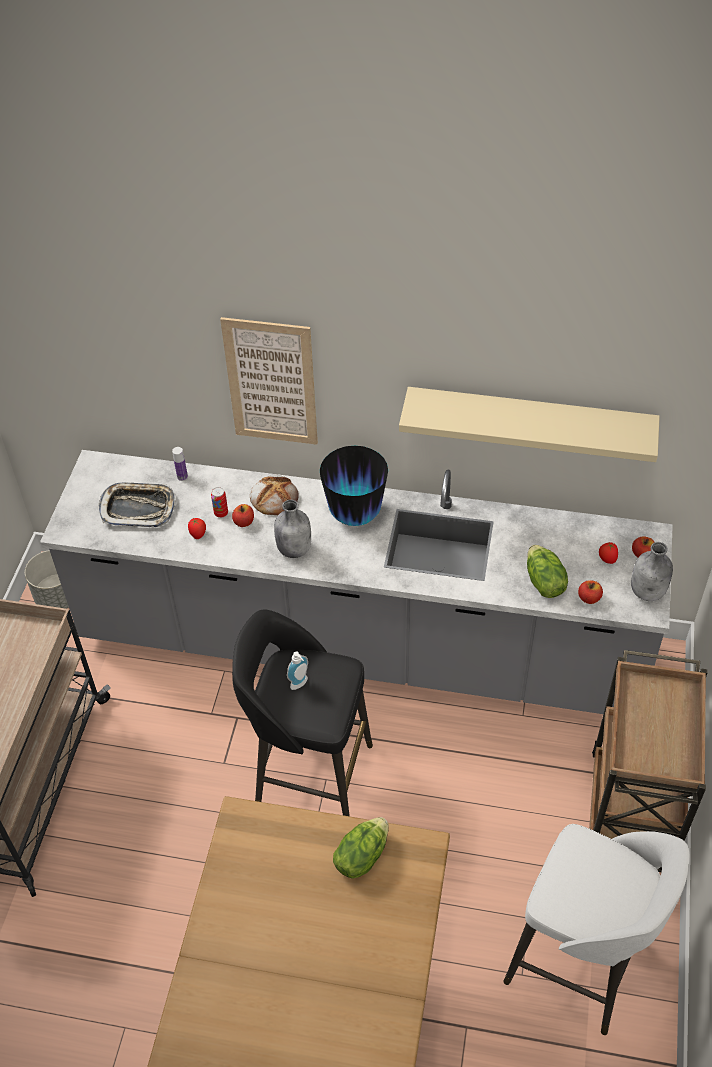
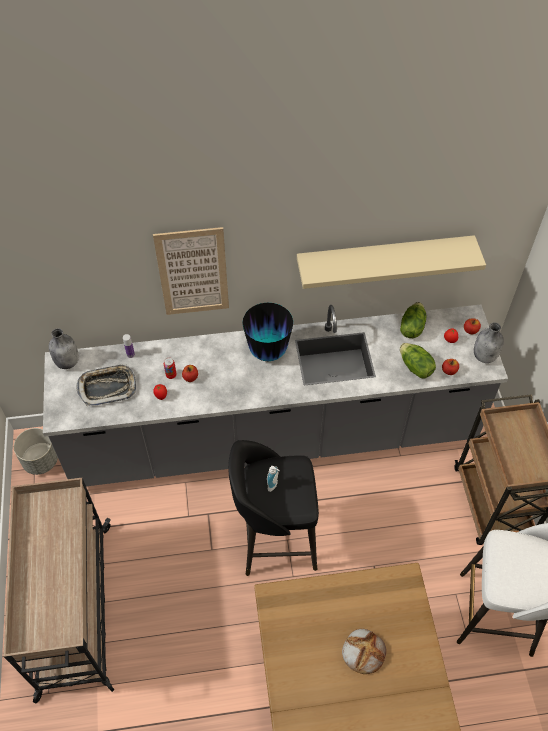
camera: 20 degrees left, 5 degrees up
bread [250,475,299,515] -> bread moved to [342,628,386,674]
grey bottle [274,500,311,558] -> grey bottle moved to [49,328,79,369]
lettuce [333,817,389,879] -> lettuce moved to [400,302,427,338]

